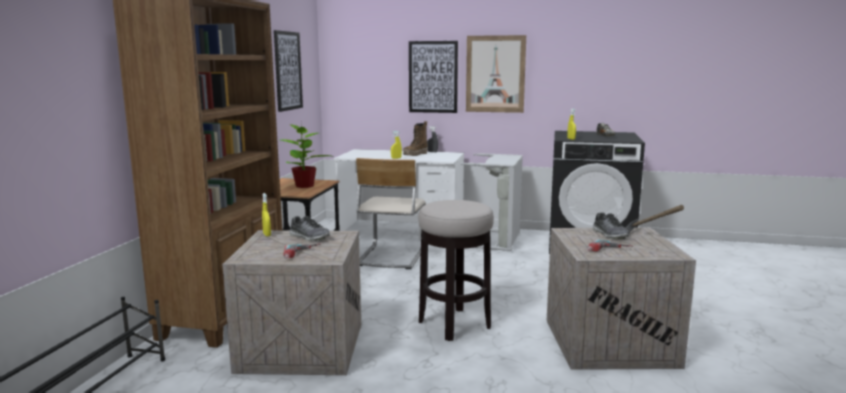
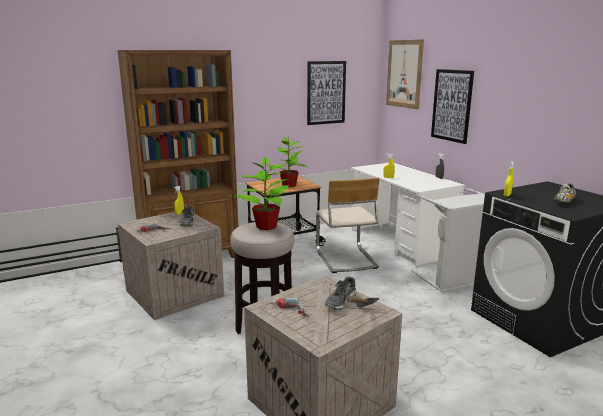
camera: 50 degrees right, 5 degrees up
beige chair [356,158,426,269] -> beige chair turned 75 degrees counterclockwise [316,178,380,273]
boot [403,121,428,156] -> none
picture [466,35,526,113] -> picture moved to [386,40,424,110]
none -> potted plant [234,157,289,230]

